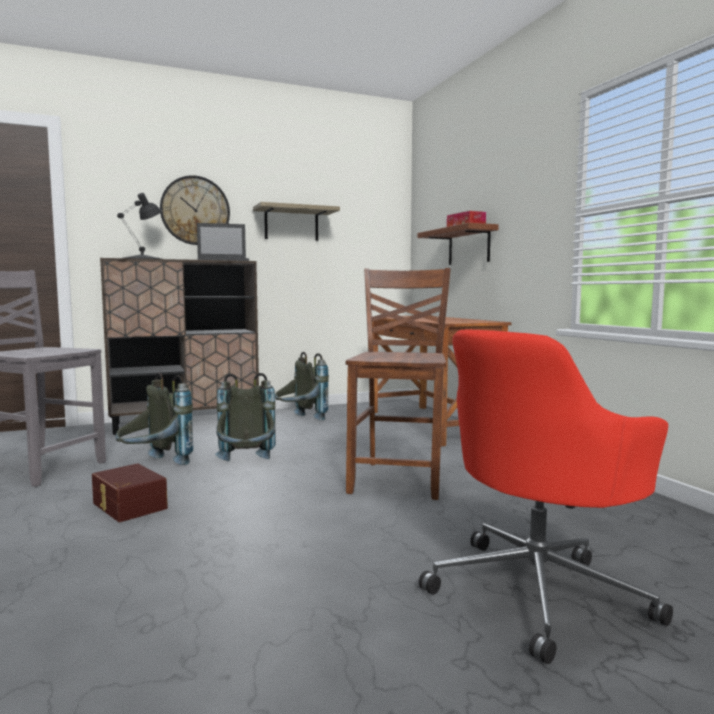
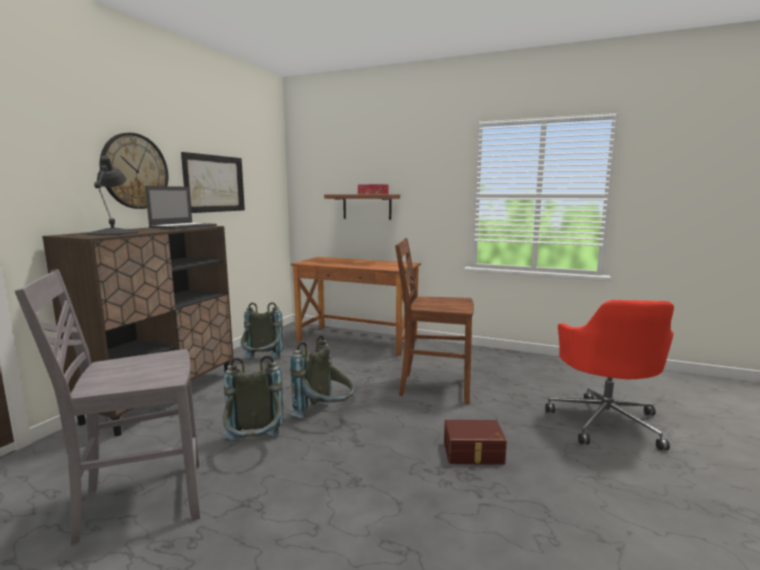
camera: 45 degrees left, 5 degrees up
brown storage box [92,463,168,522] -> brown storage box moved to [444,420,507,465]
shelf [253,202,340,241] -> picture [181,152,245,213]
brown chair [346,268,451,500] -> brown chair turned 45 degrees counterclockwise [395,238,474,404]

